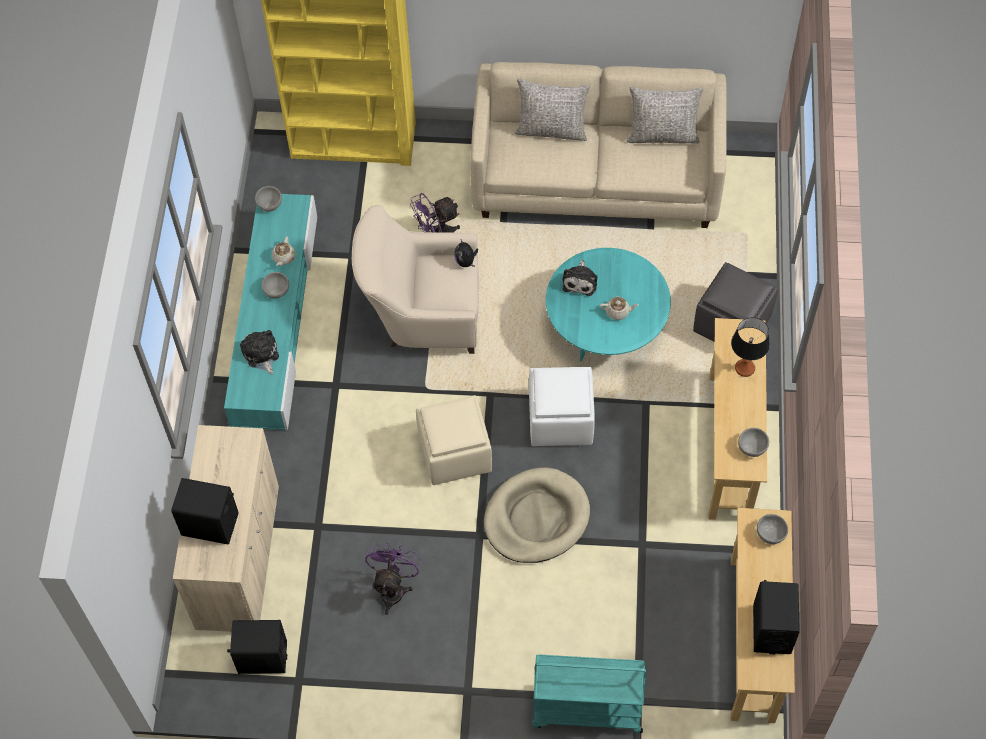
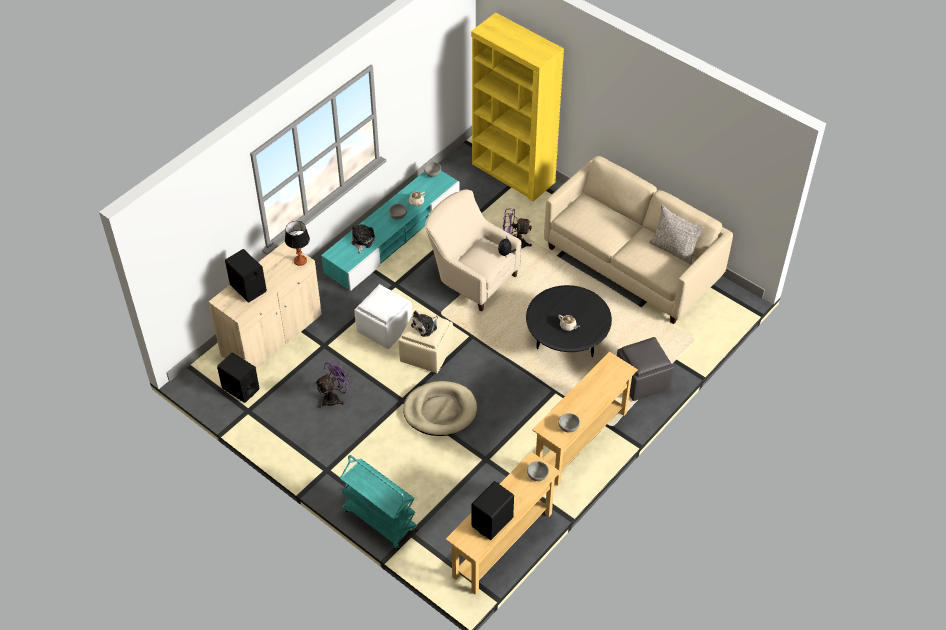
camera: 35 degrees right, 10 degrees down
grey pillow [515,78,590,141] -> none
white ottoman [529,367,595,446] -> white ottoman moved to [354,284,412,349]
turquoise coffee table [546,248,671,362] -> black coffee table [526,285,612,357]
plush toy [562,260,597,296] -> plush toy moved to [411,311,438,337]
table lamp [731,317,770,377] -> table lamp moved to [285,221,310,266]

